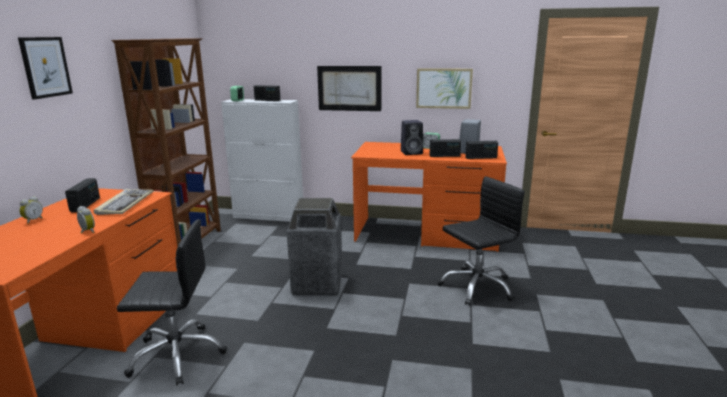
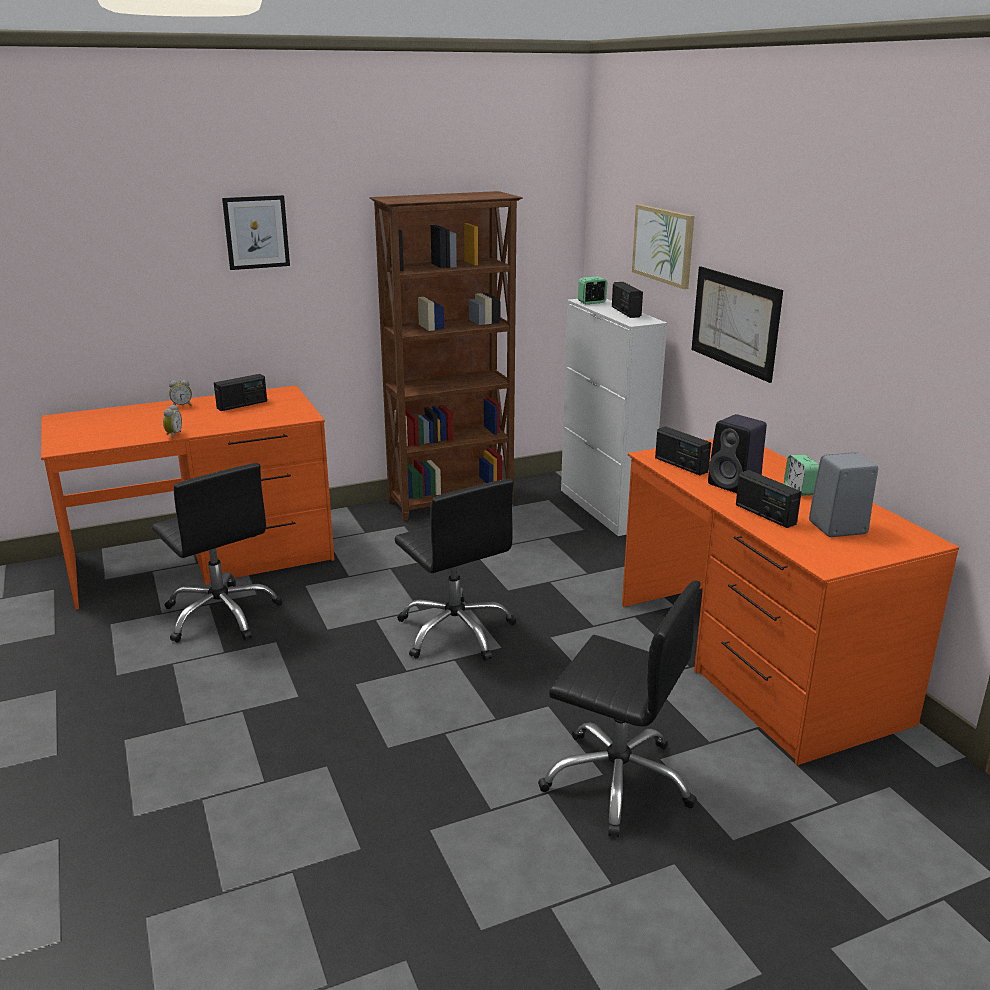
camera: 55 degrees right, 5 degrees up
keyboard [94,189,154,215] -> none
trash can [287,198,342,295] -> black office chair [394,479,516,661]
picture [416,68,473,109] -> picture moved to [632,204,694,289]
radio [465,141,498,159] -> radio moved to [655,426,711,475]

